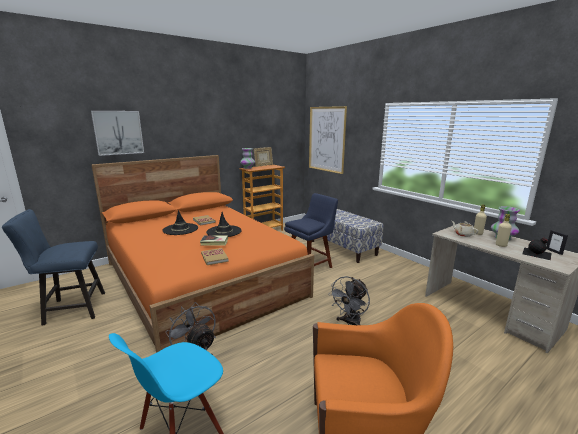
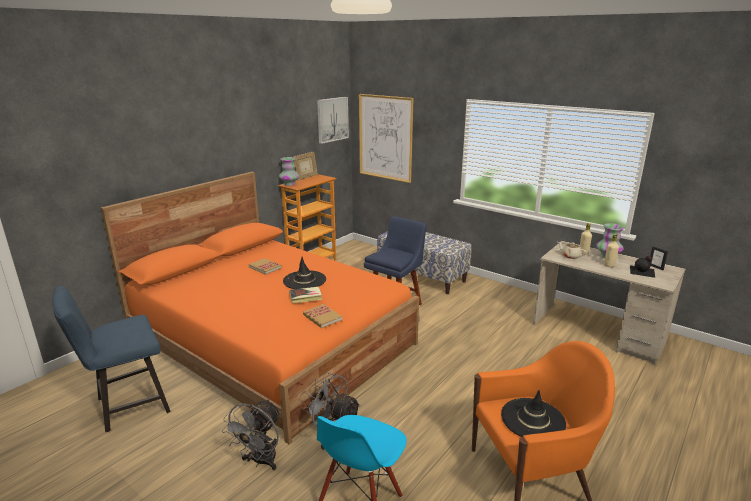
camera: 15 degrees left, 5 degrees up
picture [91,111,144,156] -> picture moved to [317,97,349,144]
black hat [162,210,198,235] -> black hat moved to [501,390,566,437]
grey fan [328,276,370,325] -> grey fan moved to [222,399,281,470]

